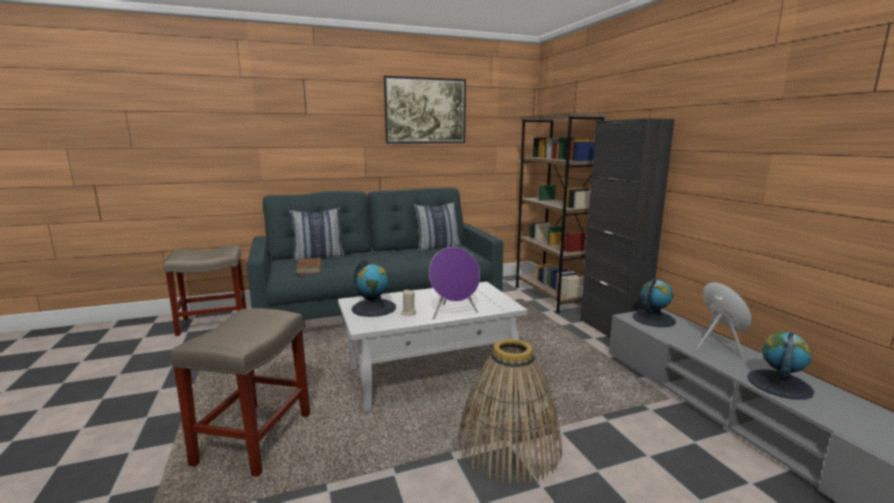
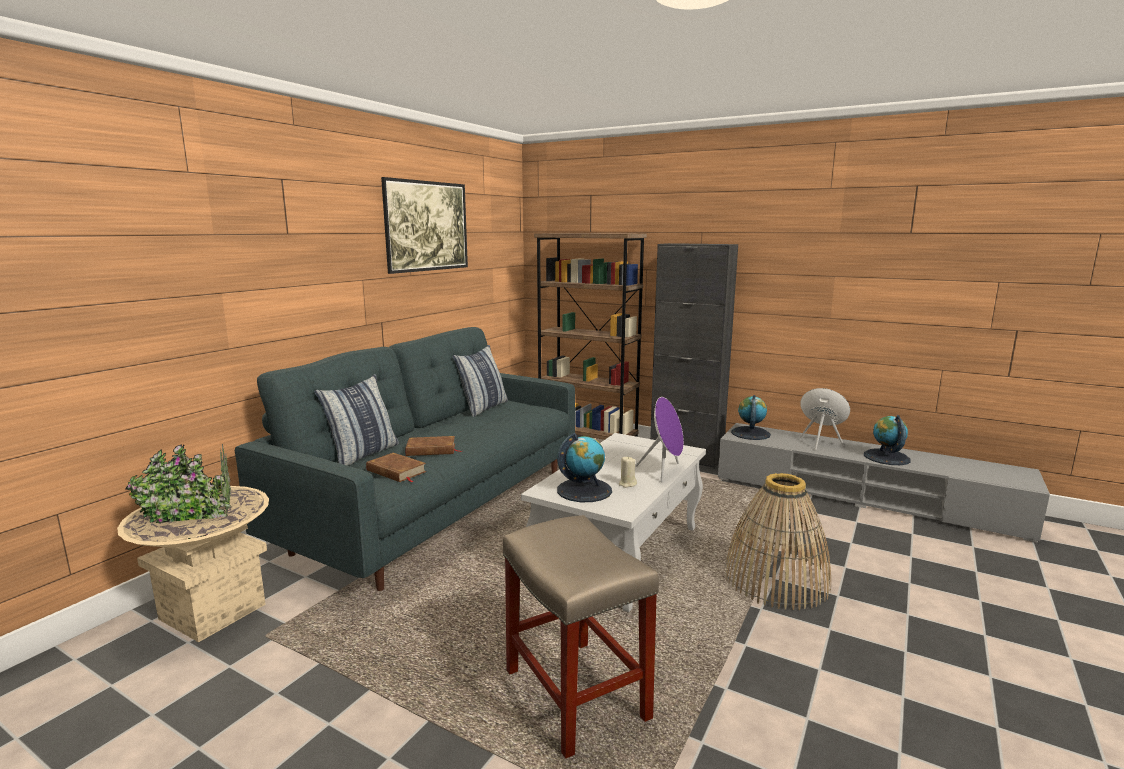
camera: 40 degrees left, 0 degrees up
beige stool [164,246,246,336] -> beige planter [117,443,269,642]
none -> brown book [405,436,462,456]

